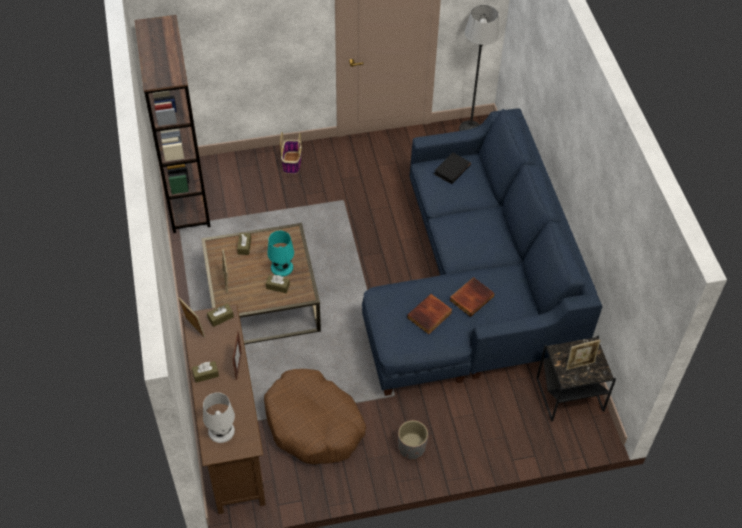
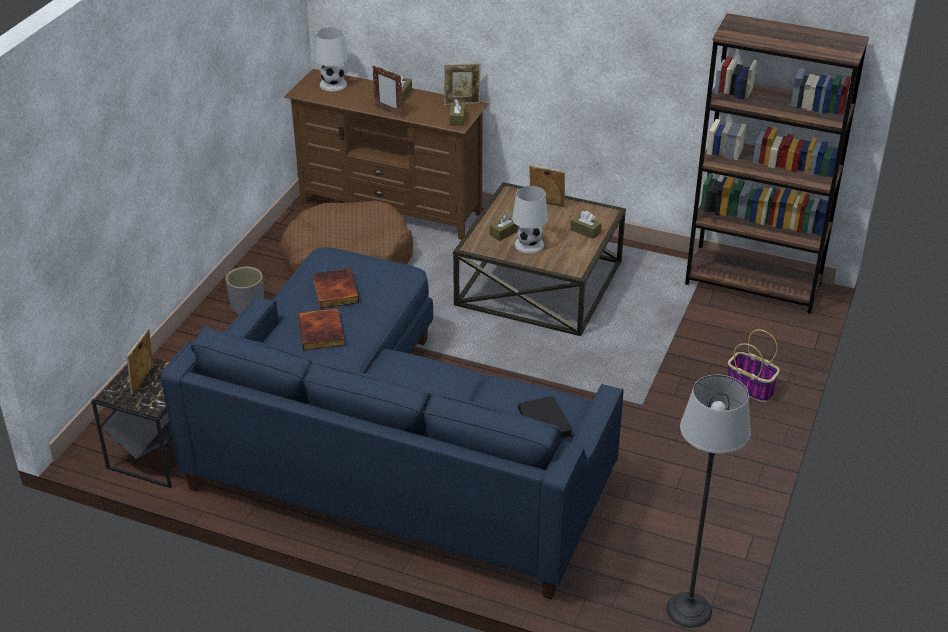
camera: 125 degrees right, 15 degrees down
turquoise table lamp [267,231,294,276] -> white table lamp [512,186,548,254]

